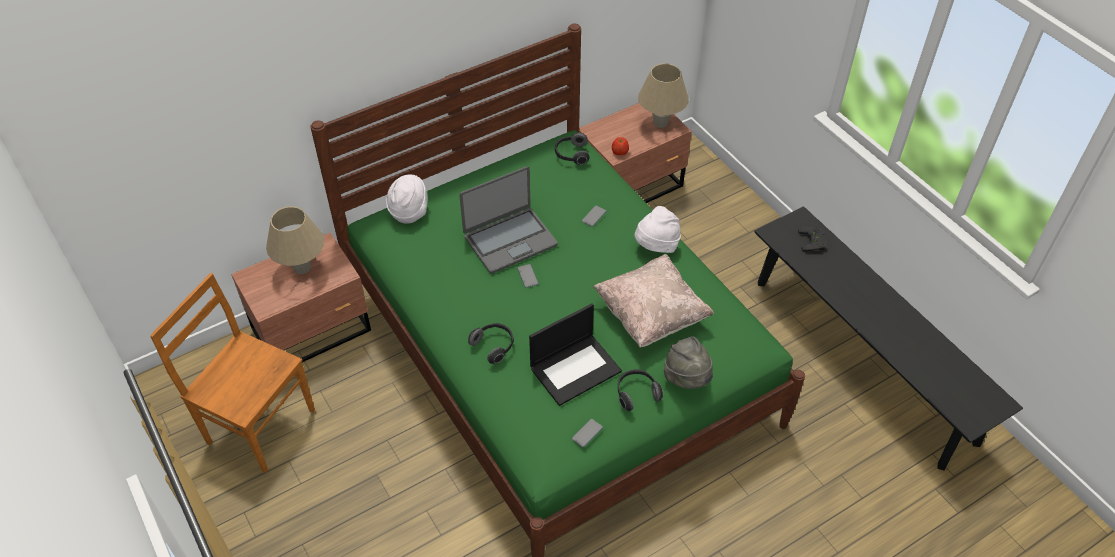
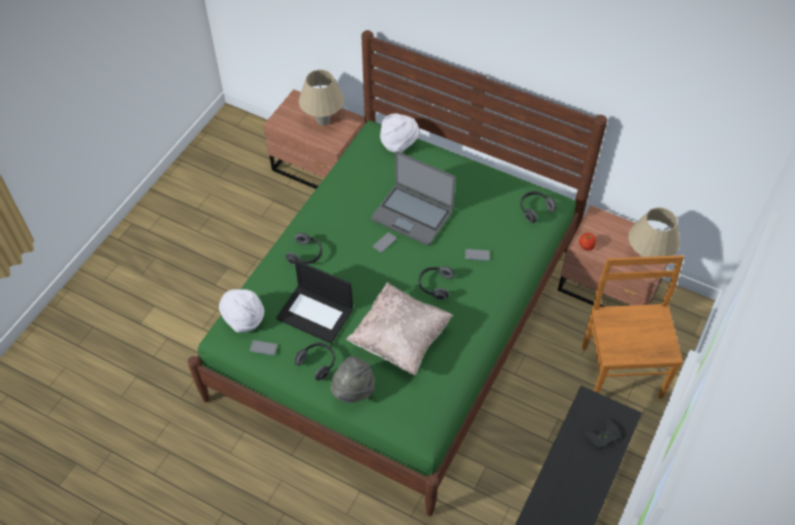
camera: 60 degrees right, 5 degrees up
brown chair [150,273,315,473] -> brown chair moved to [582,255,684,398]
white hat [634,206,681,253] -> white hat moved to [219,289,264,333]
none -> headphones [419,266,455,300]

